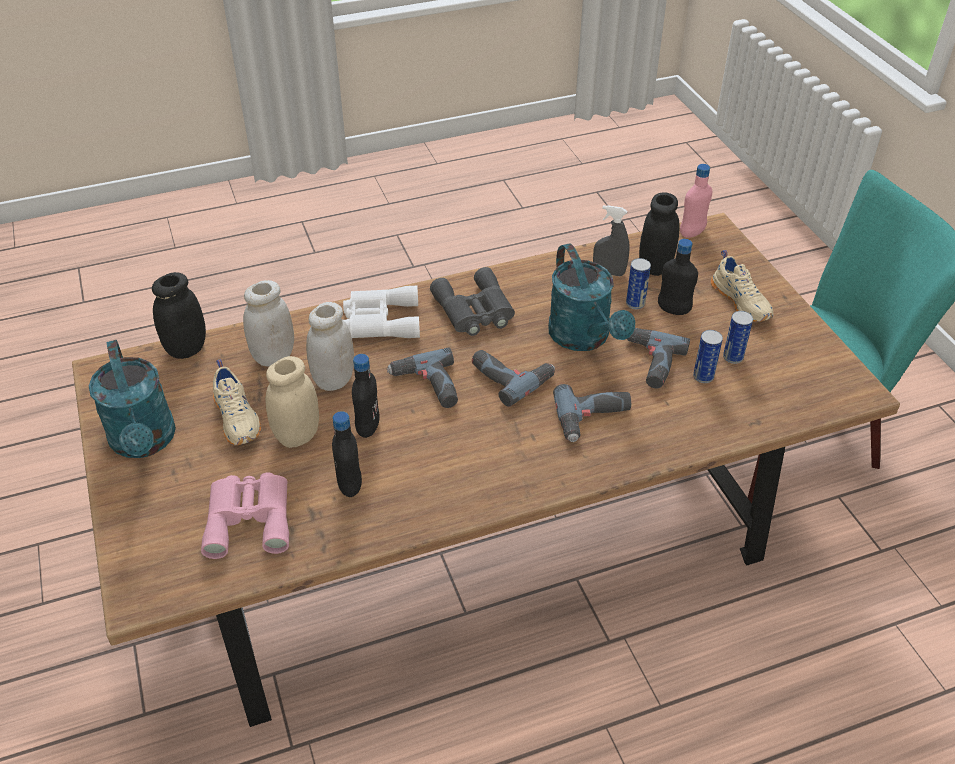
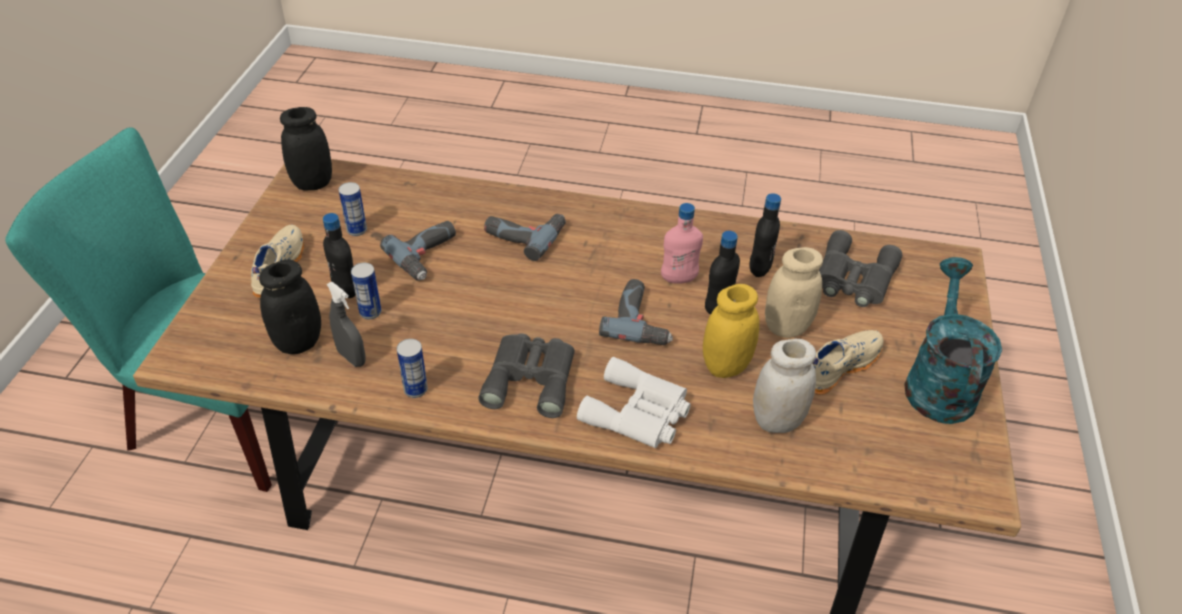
camera: 150 degrees left, 0 degrees up
black jar [152,272,206,359] -> black jar moved to [280,107,332,190]
pink binoculars [201,472,289,559] -> grey binoculars [819,230,902,307]
beige shoe [213,359,261,446] -> beige shoe turned 45 degrees clockwise [812,330,884,395]
white jar [306,302,354,391] -> yellow jar [703,284,759,378]
power drill [472,350,555,407] -> none
turquoise watering can [548,244,635,351] -> none
pink bottle [680,164,712,238] -> pink bottle moved to [661,203,703,284]
can [693,330,723,383] -> can moved to [397,339,428,398]

